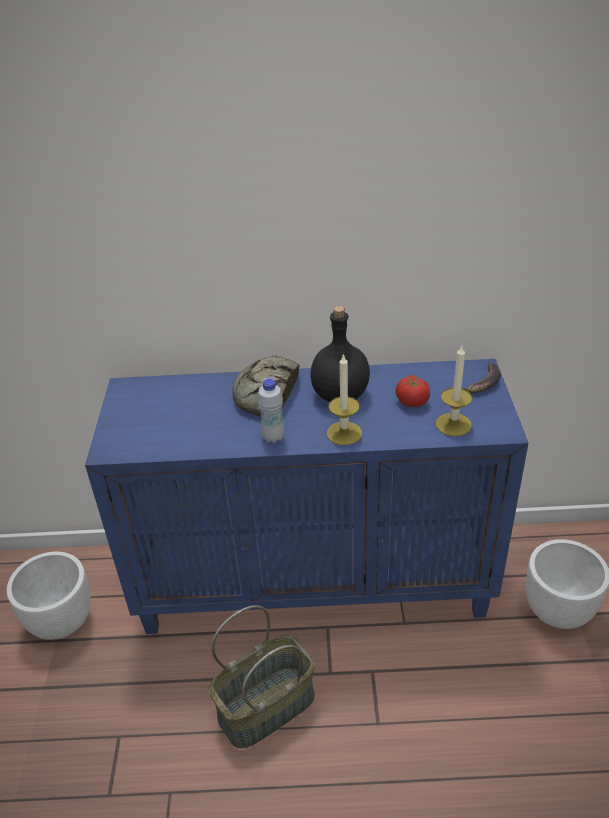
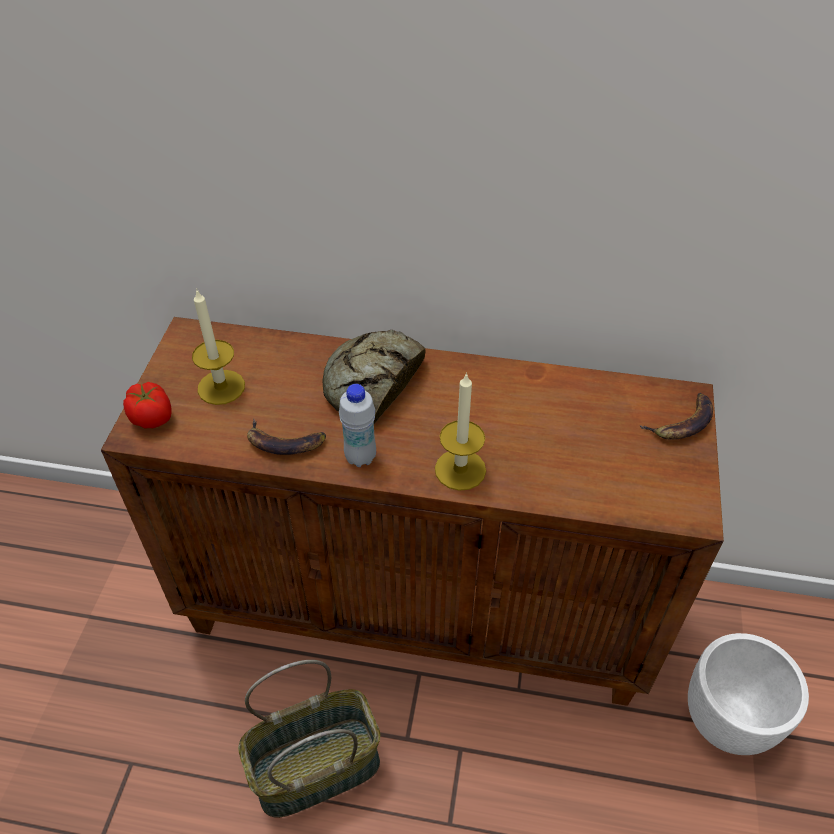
camera: 10 degrees right, 10 degrees up
white planter [7,552,91,640] -> none
blue cabinet [85,359,528,634] -> brown cabinet [101,317,724,706]
black bottle [310,306,370,402] -> none
tomato [395,375,430,407] -> tomato moved to [123,382,172,428]
candle [436,346,472,436] -> candle moved to [192,288,245,405]
none -> banana [247,419,326,455]

